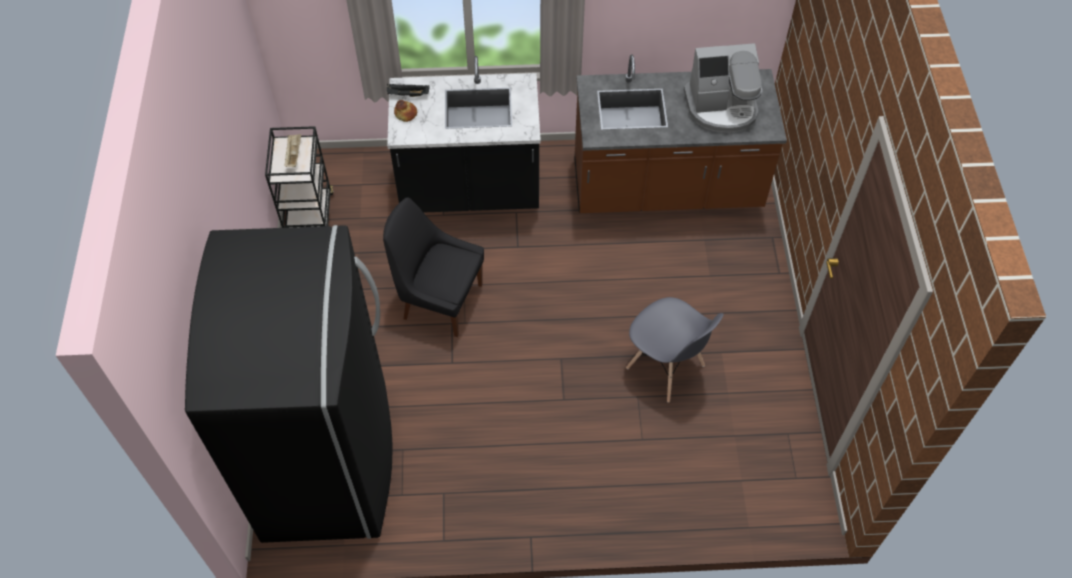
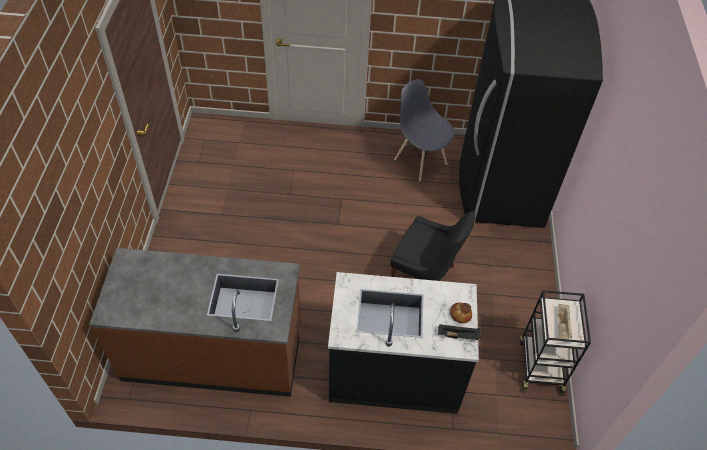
camera: 175 degrees left, 5 degrees down
grey chair [626,297,724,403] -> grey chair moved to [394,79,455,181]
coffee machine [684,43,762,132] -> none

